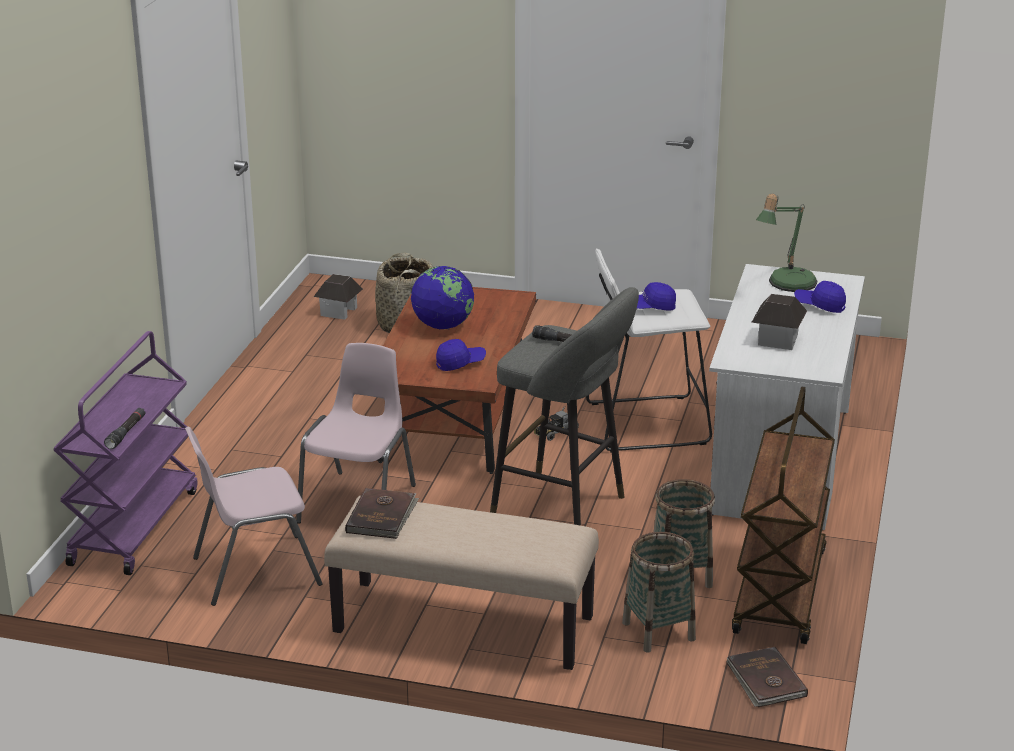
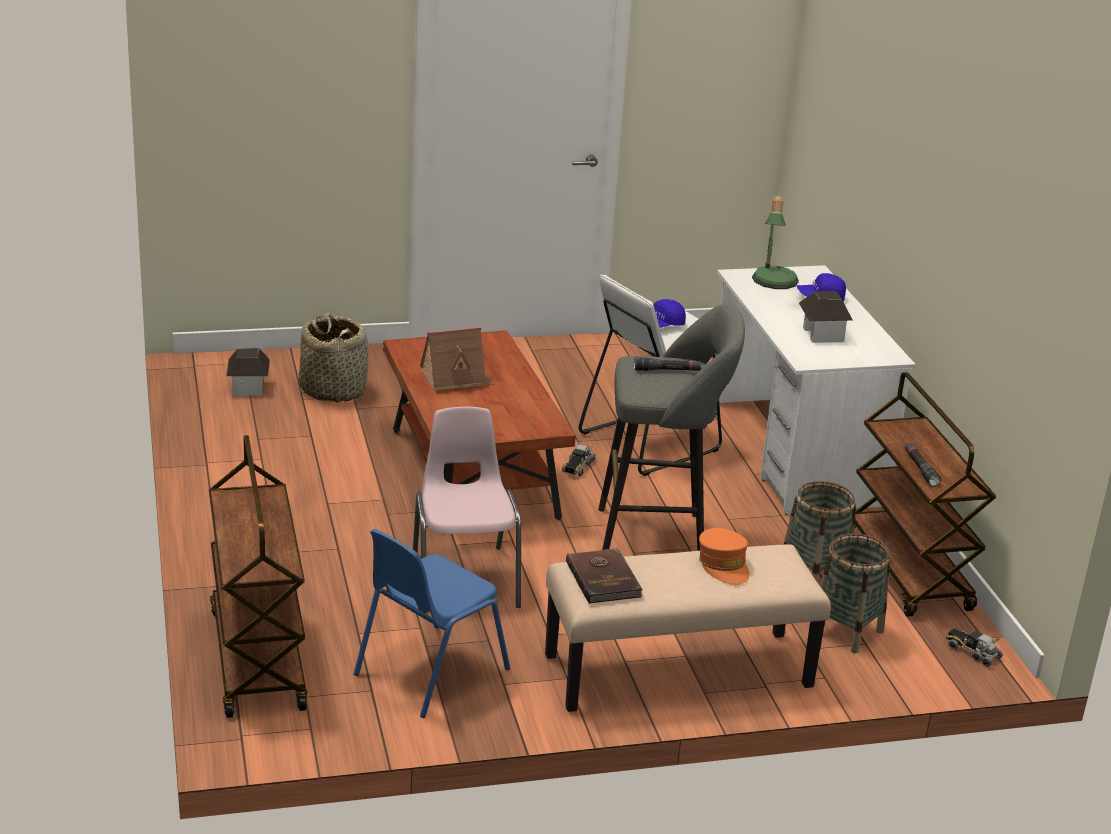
camera: 30 degrees left, 0 degrees up
purple cart [53,331,198,575] -> brown cart [209,435,307,718]
black flashlight [104,408,145,449] -> black flashlight moved to [905,443,941,486]
pink chair [185,427,323,606] -> blue chair [354,529,510,718]
globe [411,266,474,329] -> toy house [420,327,494,391]
blue cap [436,339,486,371] -> none
brown book [726,647,808,707] -> toy truck [946,628,1003,667]
none -> orange cap [699,528,749,585]

